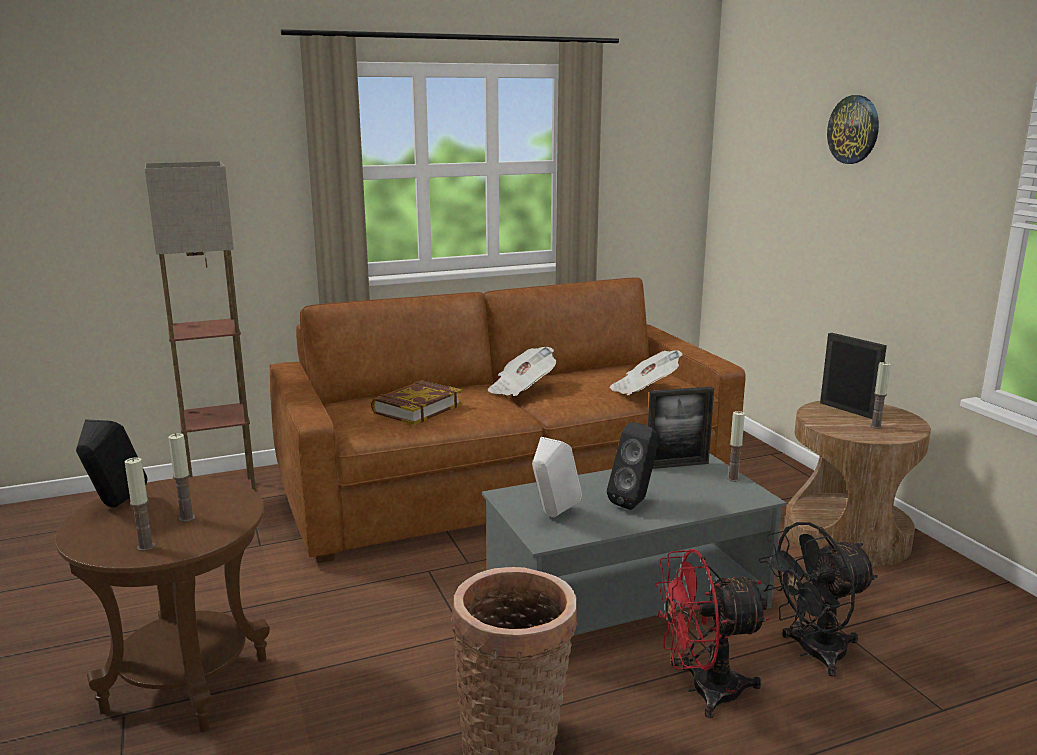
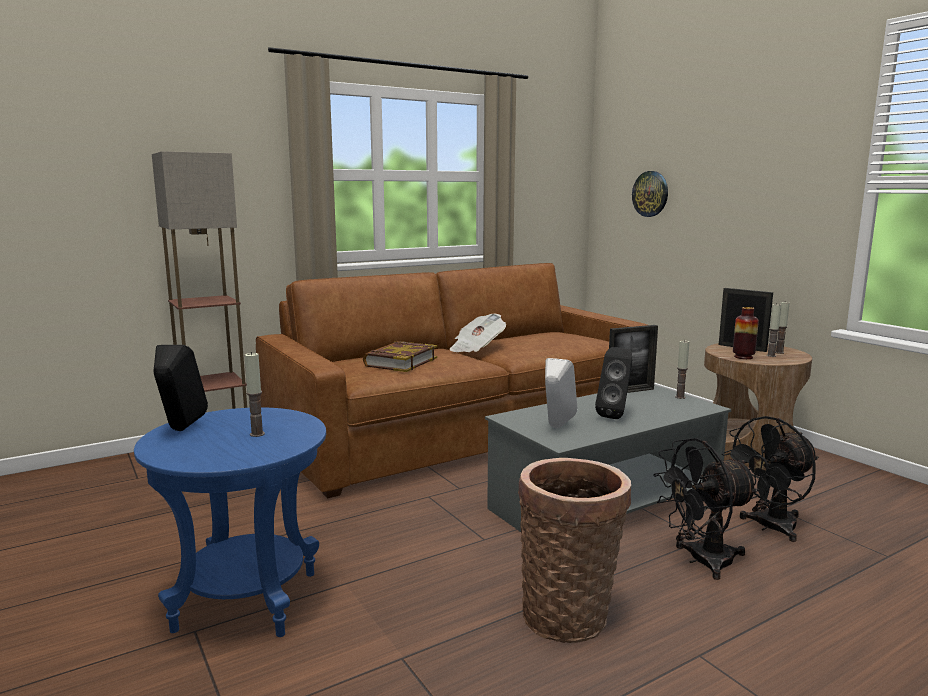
camera: 10 degrees left, 5 degrees down
brown side table [55,477,270,732] -> blue side table [134,407,326,637]
candle [125,457,155,551] -> candle moved to [775,302,789,354]
newspaper [610,350,683,395] -> none
red fan [655,549,770,718] -> black fan [653,438,759,580]
wall clock [827,95,879,164] -> wall clock moved to [632,171,668,217]
none -> vase [733,307,759,359]

